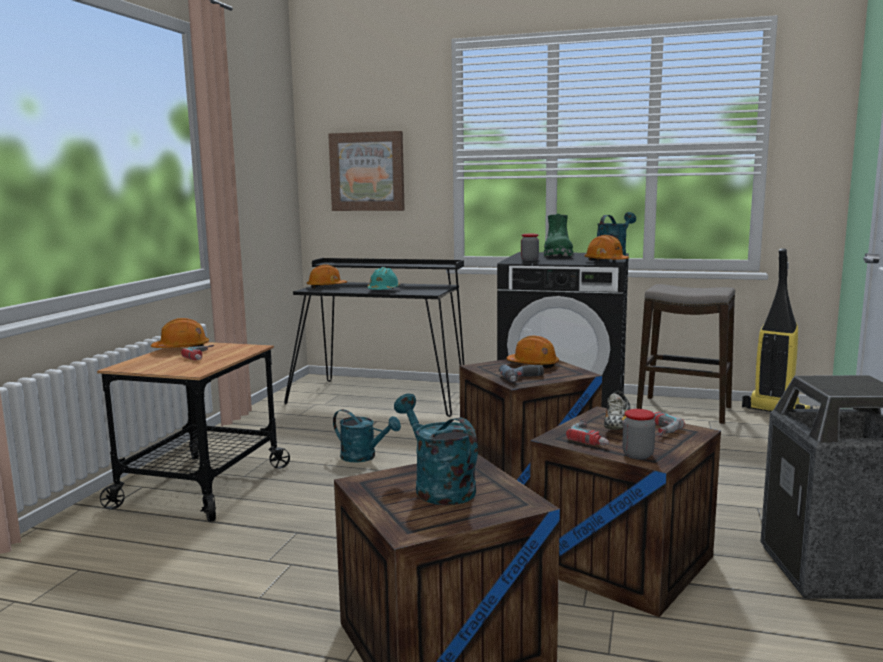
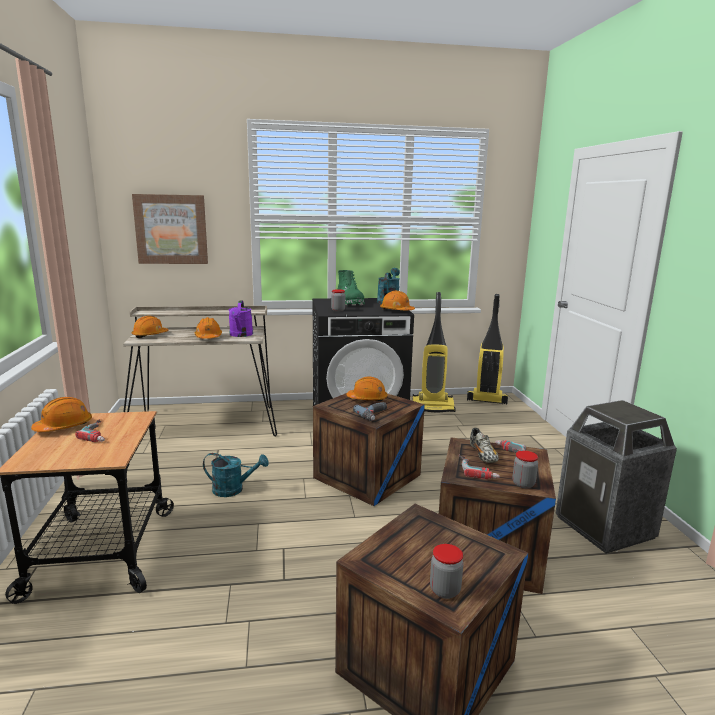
camera: 25 degrees left, 5 degrees up
black desk [284,258,464,417] -> beige desk [123,306,277,437]
turquoise hard hat [368,267,400,290] -> orange hard hat [194,317,222,339]
turquoise watering can [394,394,478,505] -> none
stool [636,284,735,424] -> vacuum cleaner [413,292,456,413]
none -> purple watering can [228,300,253,337]
none -> jar [430,544,464,599]

